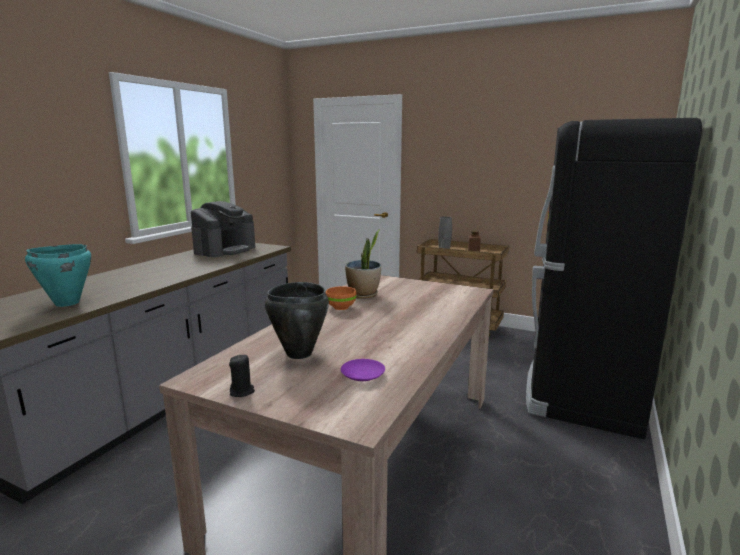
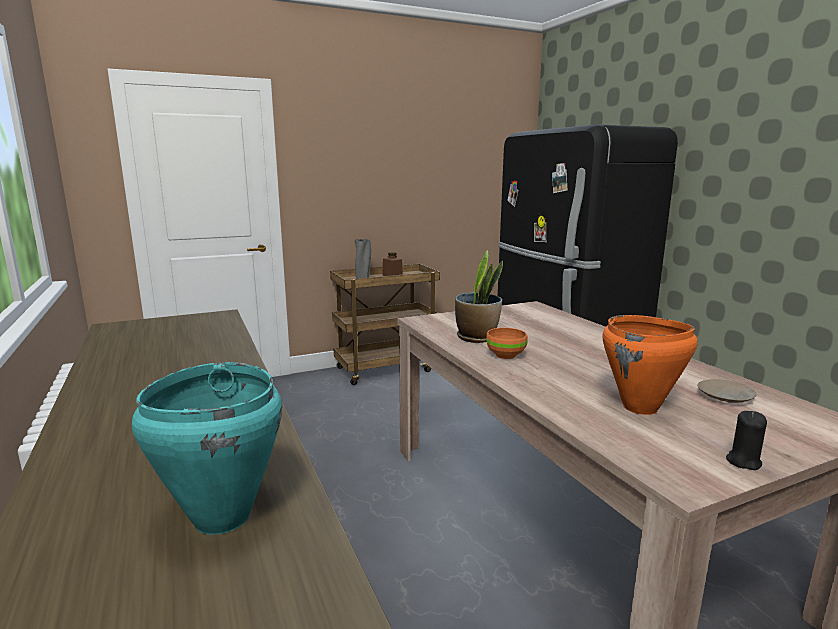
camera: 50 degrees left, 0 degrees up
coffee machine [191,201,255,257] -> none
black cooking pot [265,282,329,359] -> orange cooking pot [602,315,698,415]
purple plate [341,359,385,381] -> beige plate [697,379,757,403]

